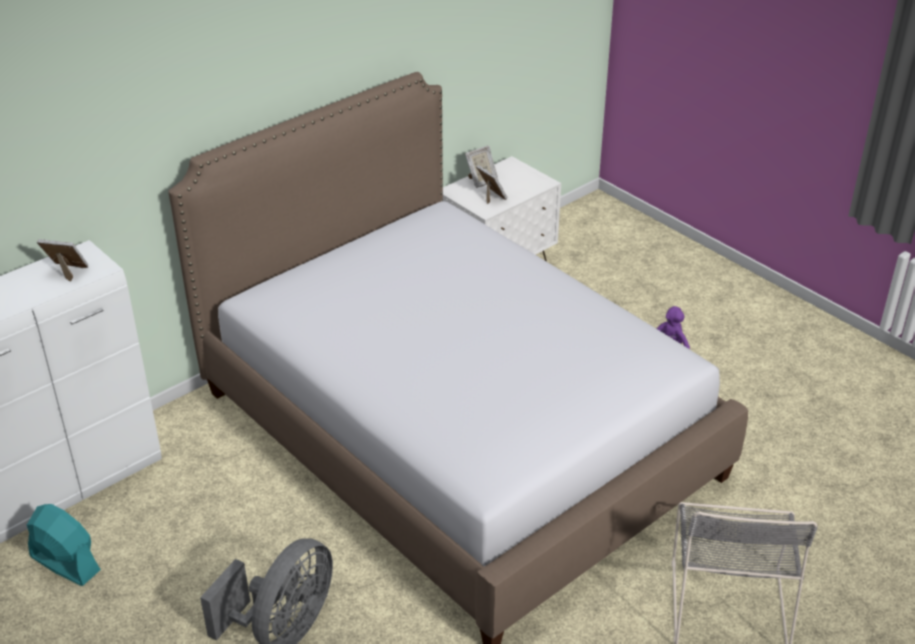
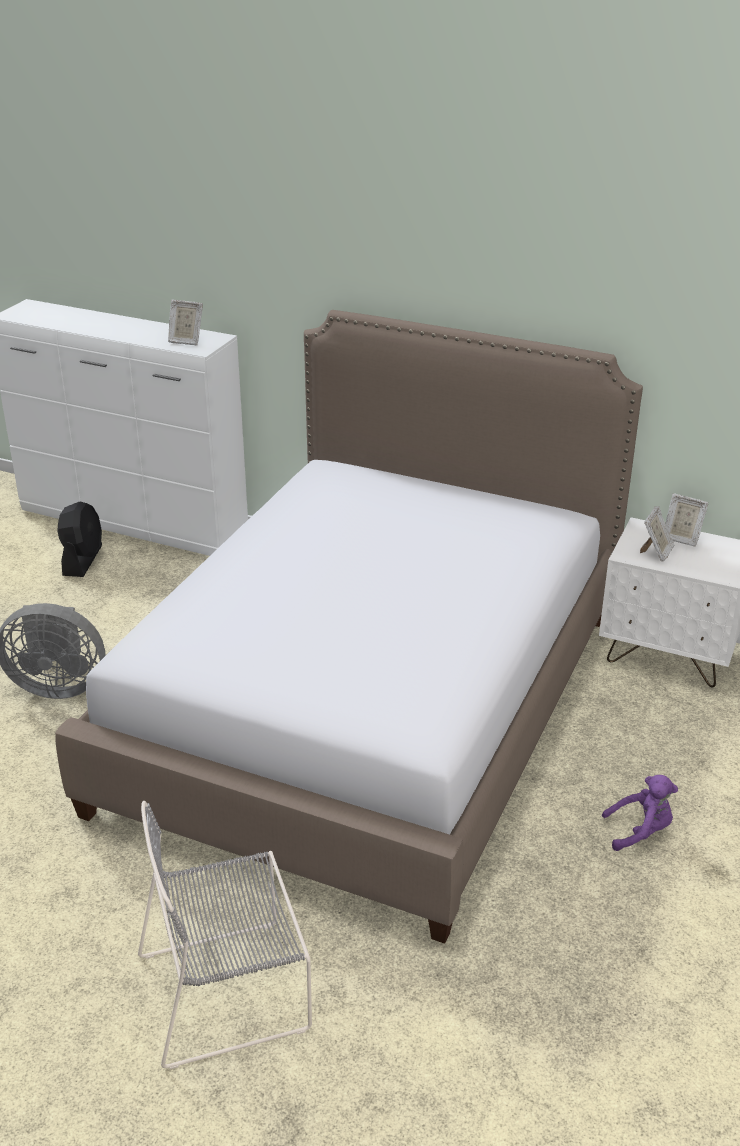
camera: 65 degrees right, 5 degrees down
turquoise fan [27,504,101,586] -> black fan [57,501,102,577]
picture frame [37,239,88,282] -> picture frame turned 120 degrees clockwise [168,300,203,346]

